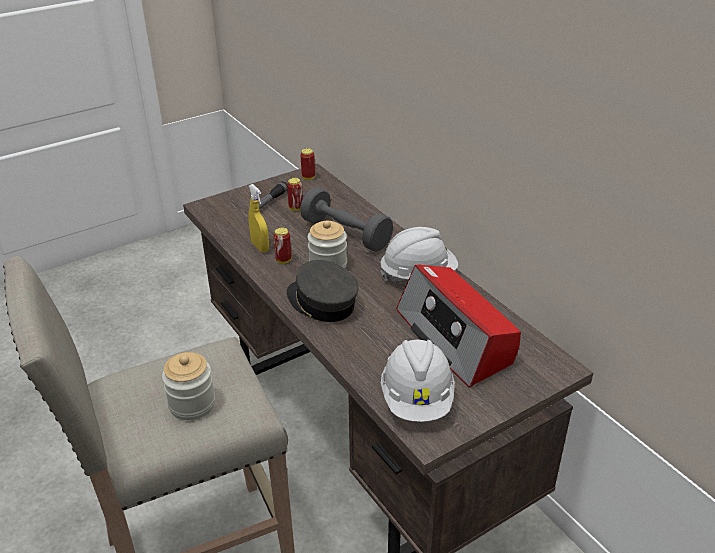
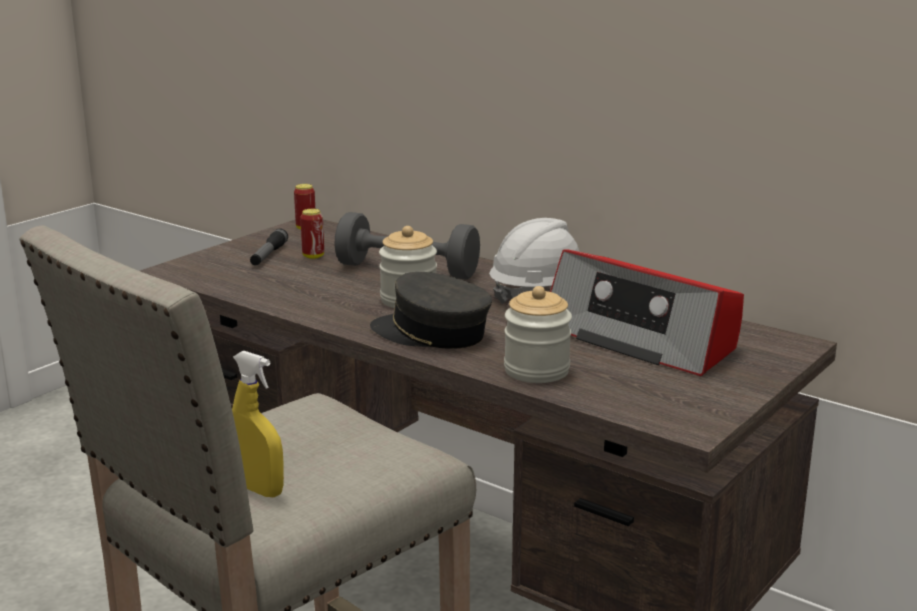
camera: 20 degrees left, 15 degrees down
jar [162,352,215,420] -> jar moved to [504,286,572,383]
yellow spray bottle [248,184,269,253] -> yellow spray bottle moved to [232,350,284,497]
can [273,228,291,264] -> none
white hard hat [381,339,455,422] -> none

